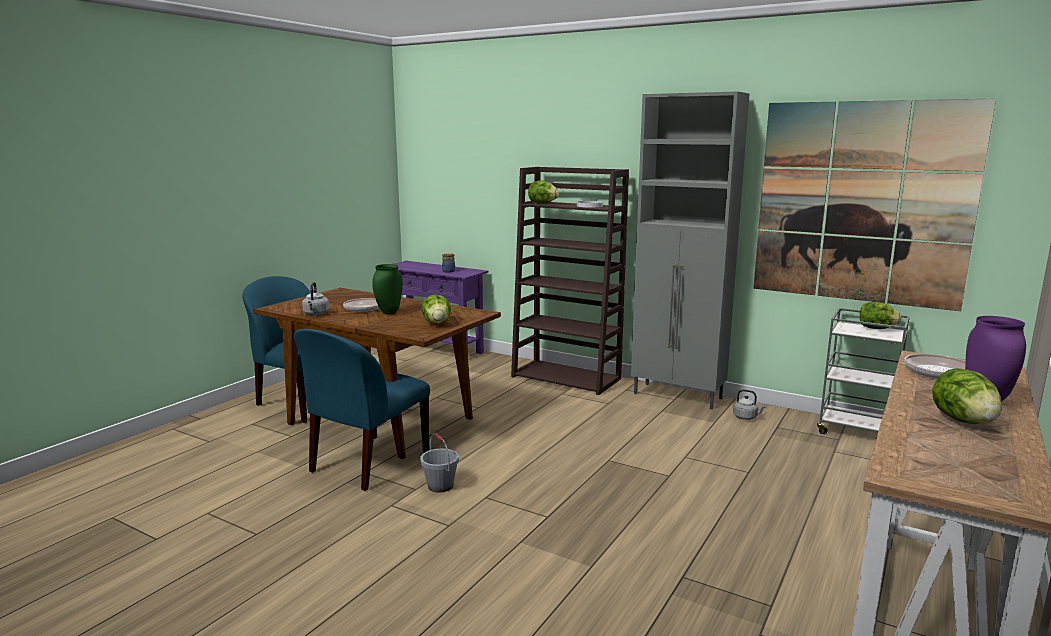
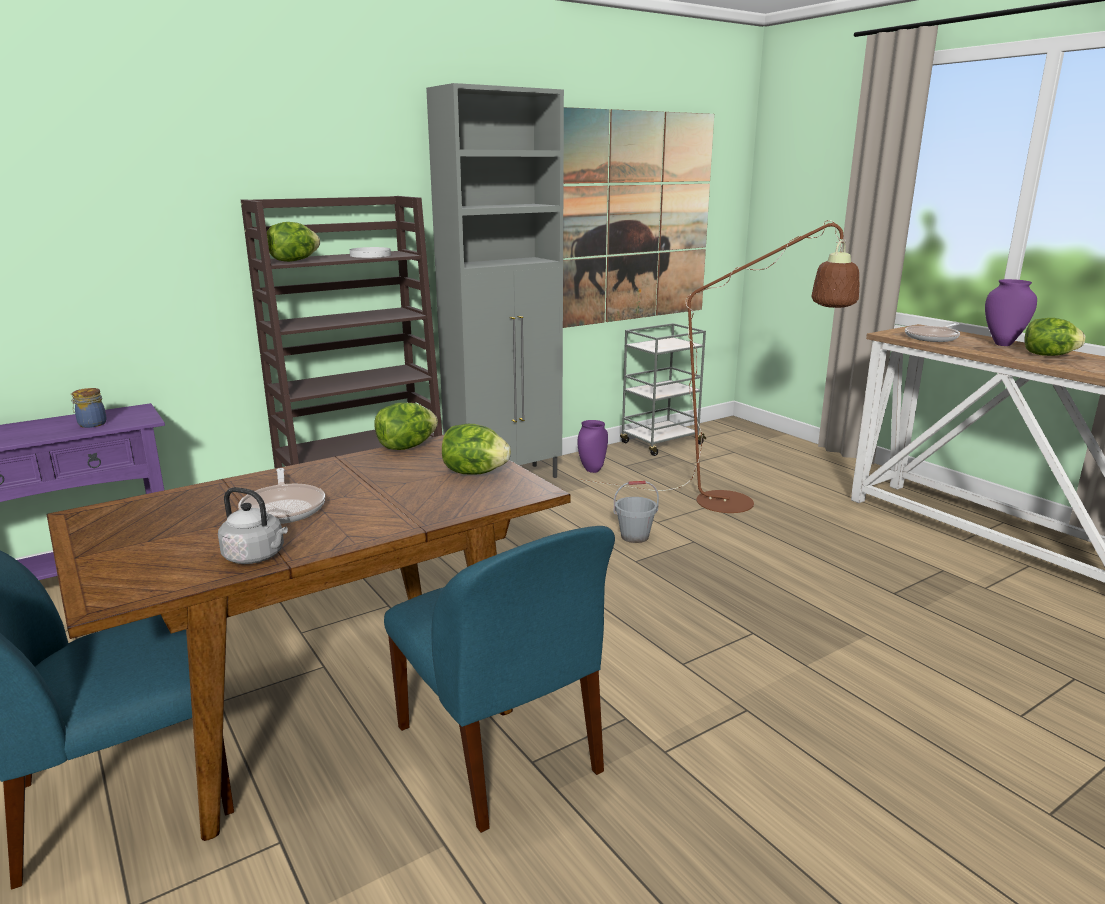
camera: 65 degrees left, 5 degrees up
green vase [372,264,403,315] -> none
grey bucket [420,433,459,493] -> grey bucket moved to [613,481,659,543]
grey kettle [733,389,766,420] -> purple vase [578,420,608,473]
lettuce [860,302,901,329] -> lettuce moved to [374,403,438,450]
none -> brown floor lamp [579,220,859,513]

